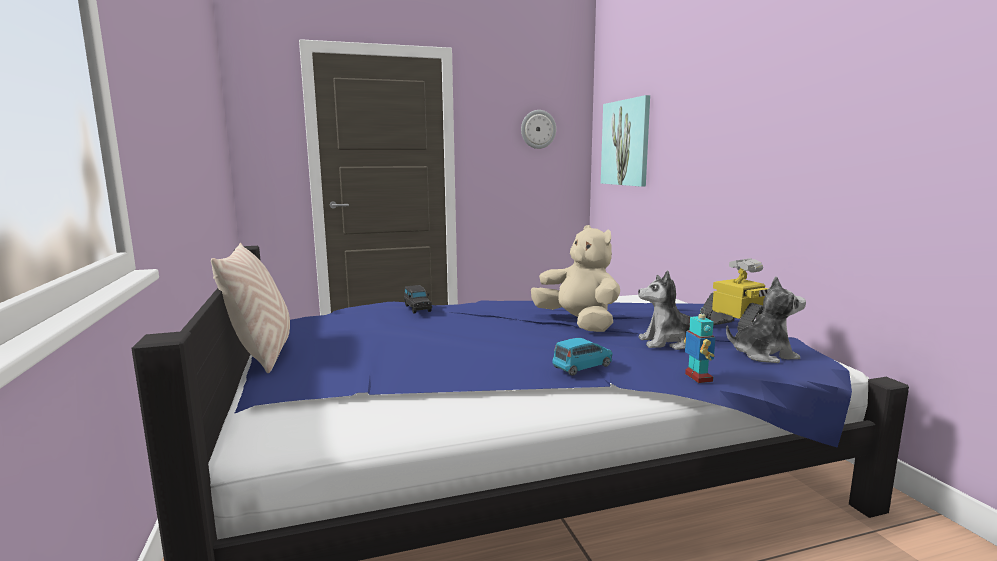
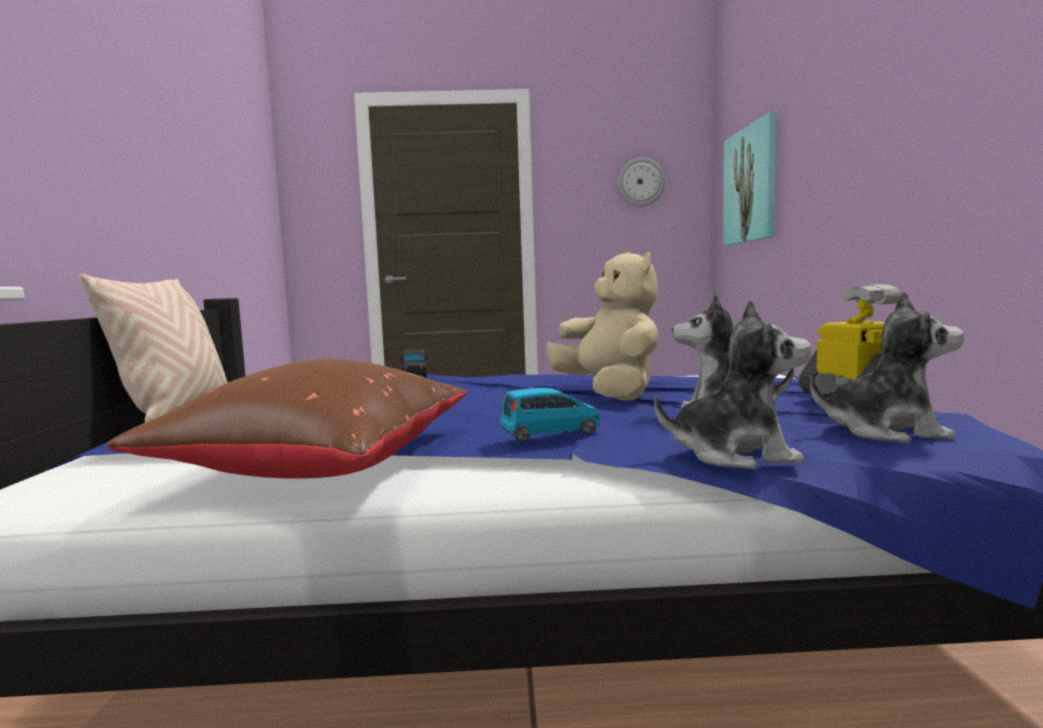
camera: 15 degrees right, 5 degrees down
toy robot [684,308,716,383] -> plush toy [654,300,811,469]
none -> brown pillow [107,359,467,479]

